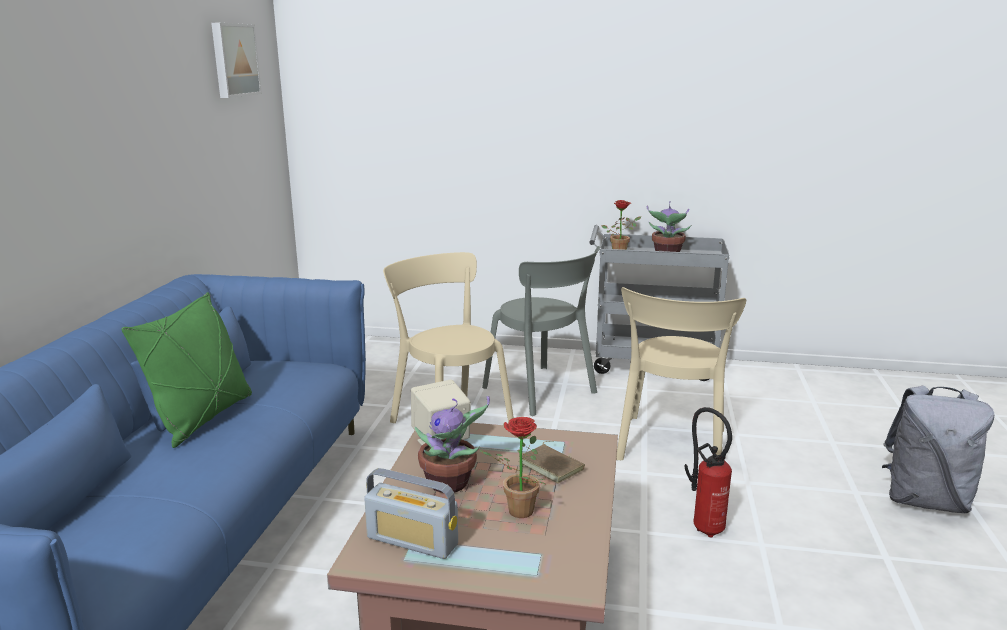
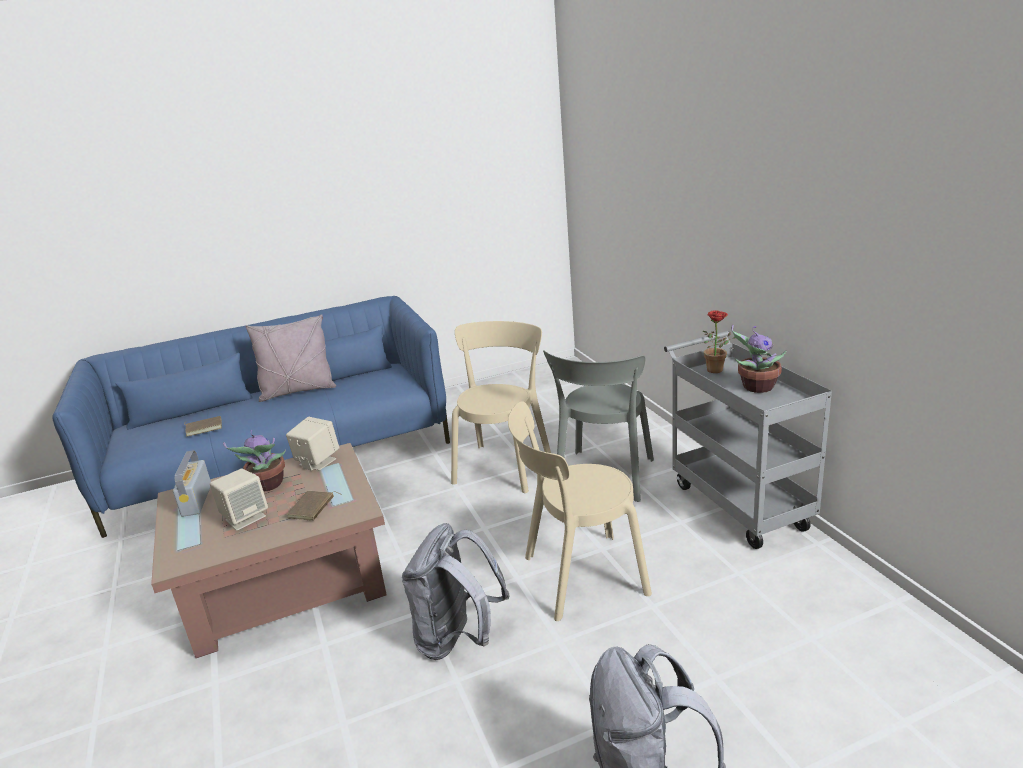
camera: 60 degrees right, 5 degrees up
green pillow [121,292,252,448] -> purple pillow [246,314,336,402]
picture [211,23,262,98] -> none
potted plant [479,417,547,518] -> beige speaker [210,469,268,531]
fire extinguisher [685,407,732,537] -> grey backpack [402,523,510,660]
none -> brown book [184,416,222,437]

